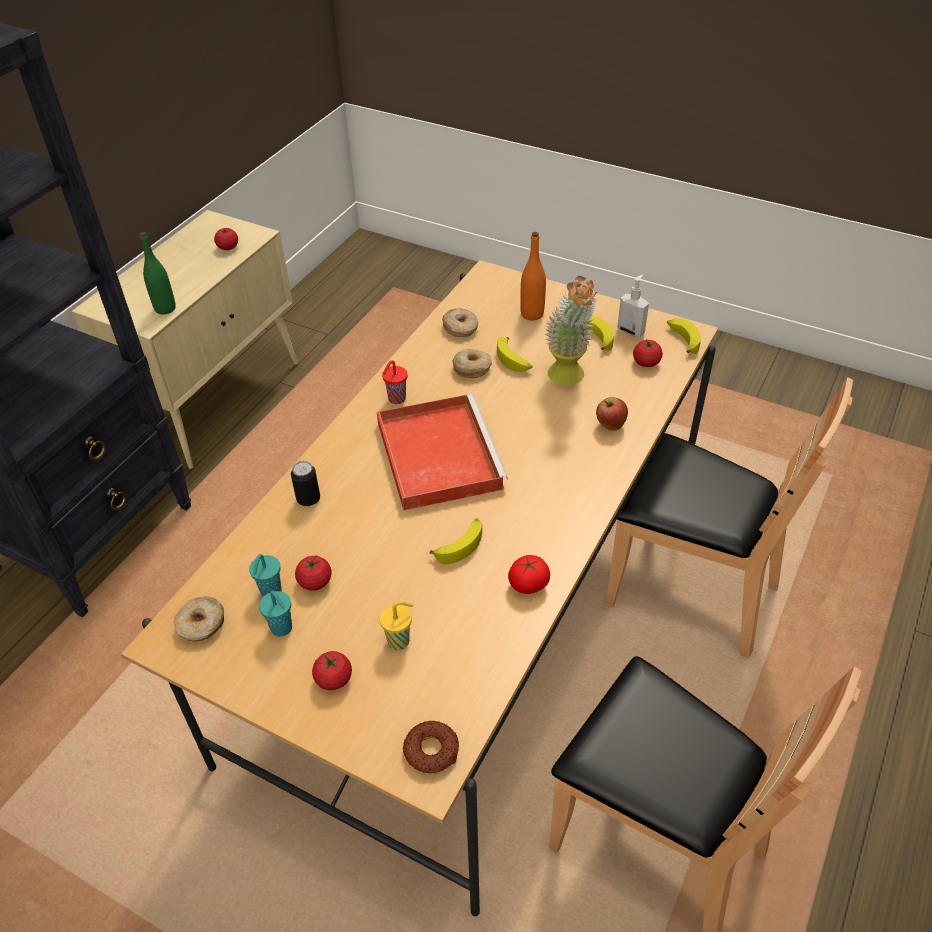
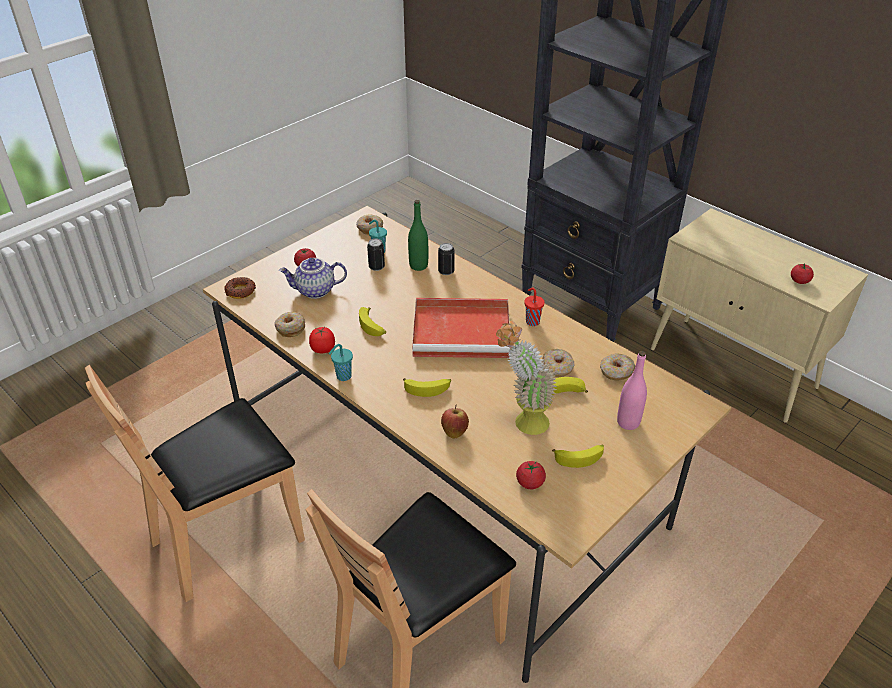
camera: 105 degrees right, 5 degrees down
green bottle [140,232,176,314] -> green bottle moved to [408,200,428,271]
turquoise cup [259,591,292,637] -> turquoise cup moved to [329,344,353,381]
tomato [295,556,332,591] -> can [367,239,385,271]
yellow cup [379,601,413,650] -> teapot [279,258,347,299]
orange bottle [520,232,546,320] -> pink bottle [617,351,647,430]
soap dispenser [617,274,649,337] -> none
banana [667,318,701,354] -> banana moved to [403,378,451,397]
none -> donut [274,312,305,337]

